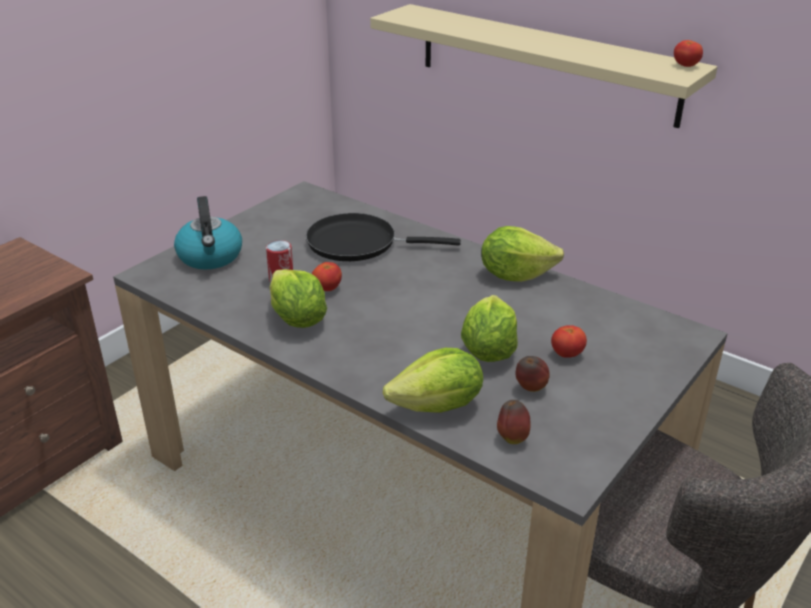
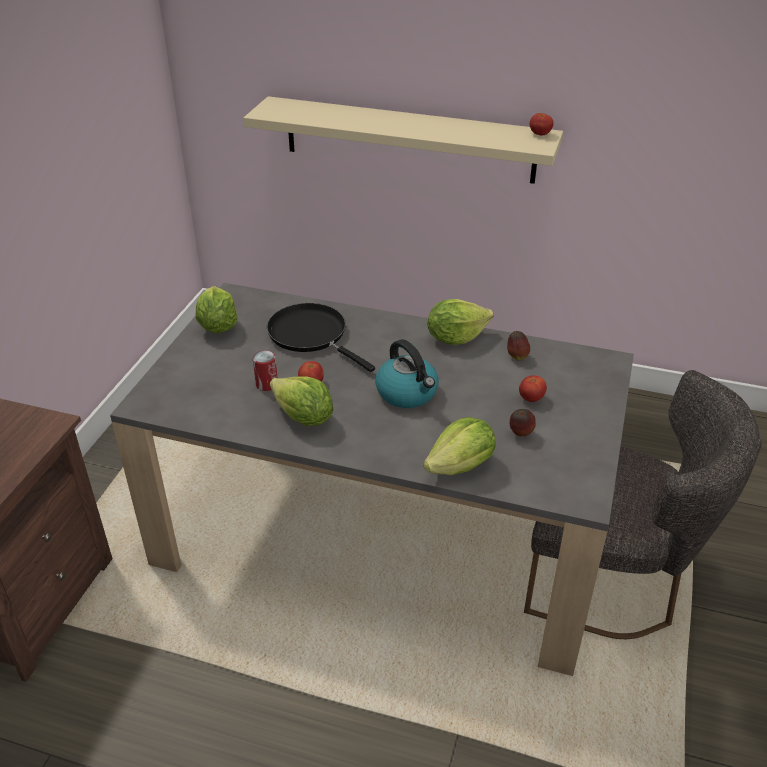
camera: 20 degrees left, 5 degrees up
kettle [174,196,242,270] -> kettle moved to [375,339,438,408]
black frying pan [306,213,461,261] -> black frying pan turned 60 degrees clockwise [267,303,375,372]
lettuce [461,295,518,362] -> lettuce moved to [195,286,238,333]
apple [497,400,530,444] -> apple moved to [507,331,530,360]

